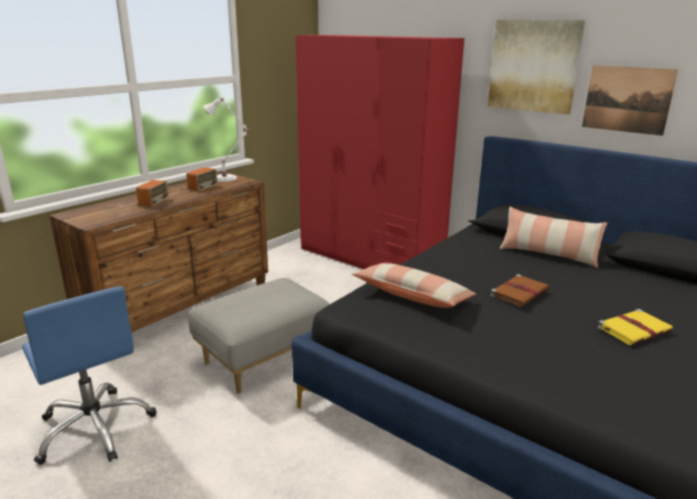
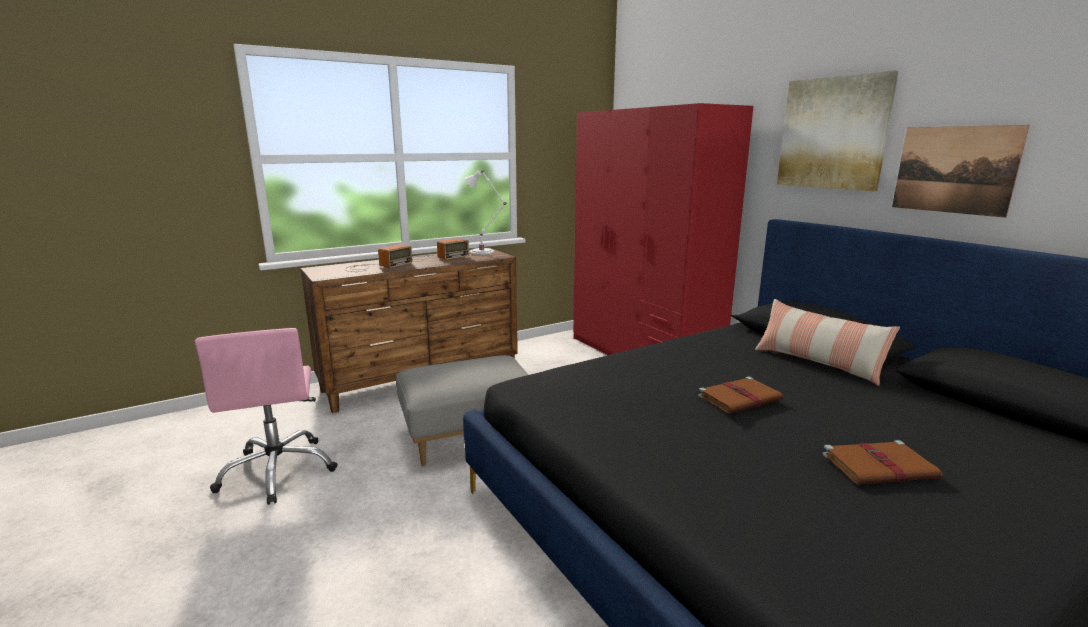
camera: 20 degrees right, 5 degrees down
blue office chair [22,286,156,465] -> pink office chair [195,328,338,505]
pillow [352,263,476,308] -> none
yellow book [597,309,674,345] -> brown book [823,440,943,484]

